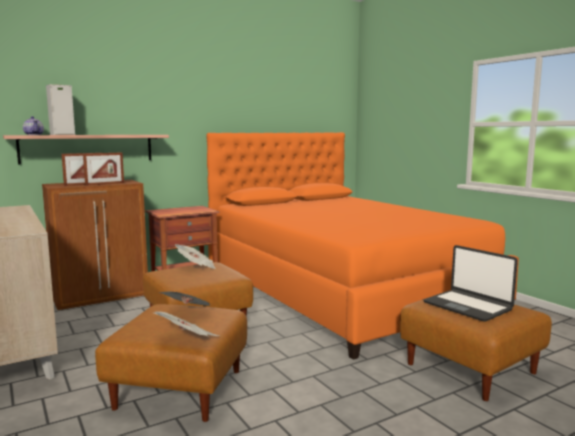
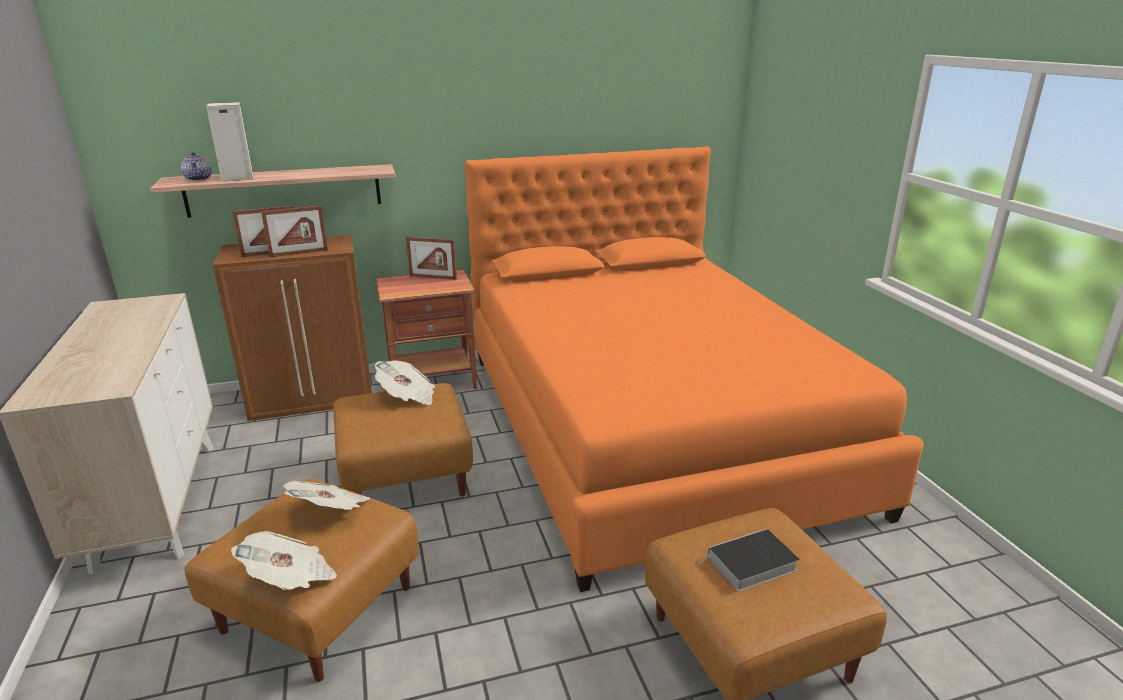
camera: 15 degrees right, 15 degrees up
laptop [423,245,518,322] -> book [698,529,800,591]
none -> picture frame [406,237,457,280]

